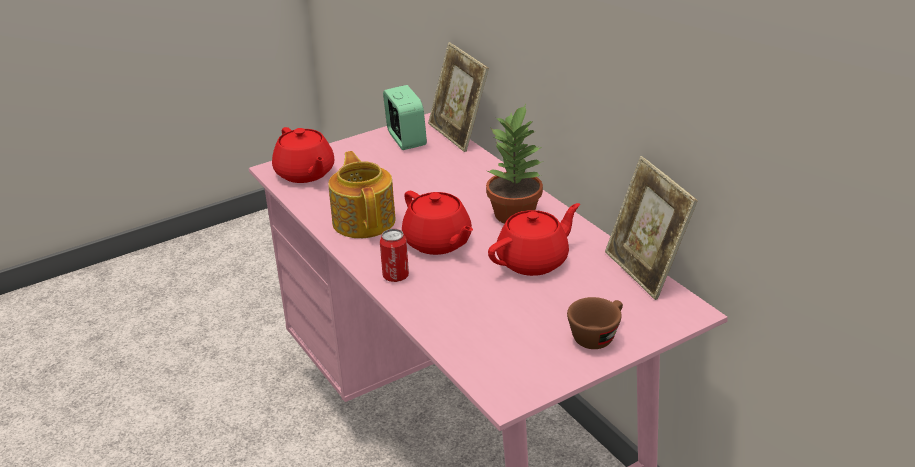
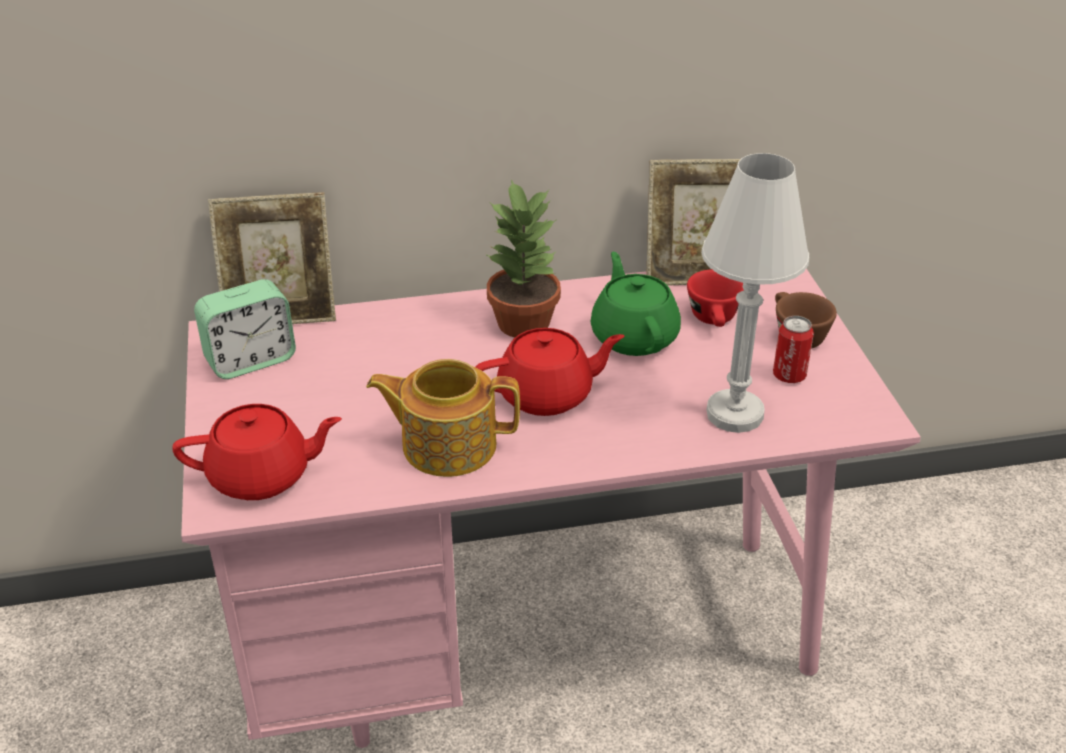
camera: 70 degrees left, 5 degrees up
can [380,229,409,282] -> can moved to [773,316,814,383]
alarm clock [383,85,427,150] -> alarm clock turned 150 degrees clockwise [194,279,296,379]
red teapot [488,203,580,276] -> green teapot [590,252,681,356]
none -> red cup [687,269,743,327]
none -> white table lamp [701,153,809,433]

